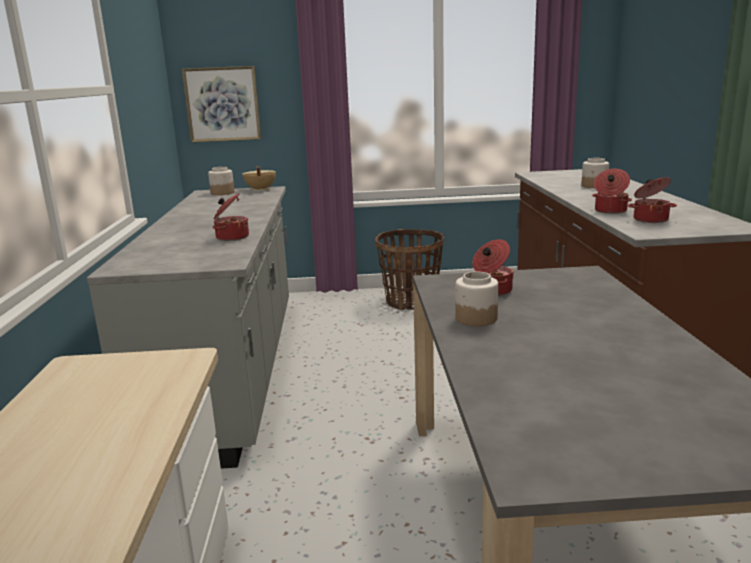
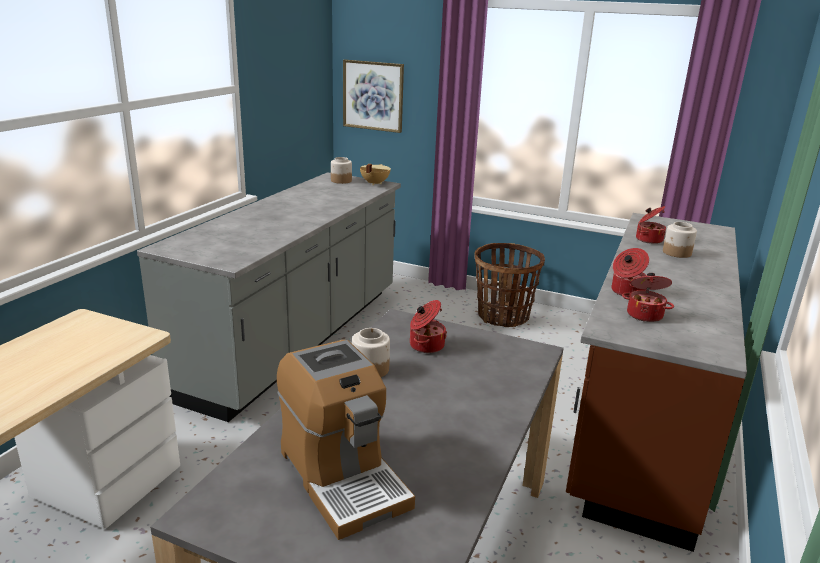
camera: 25 degrees right, 5 degrees up
cooking pot [213,193,249,241] -> cooking pot moved to [636,206,666,244]
none -> coffee machine [277,340,415,540]

